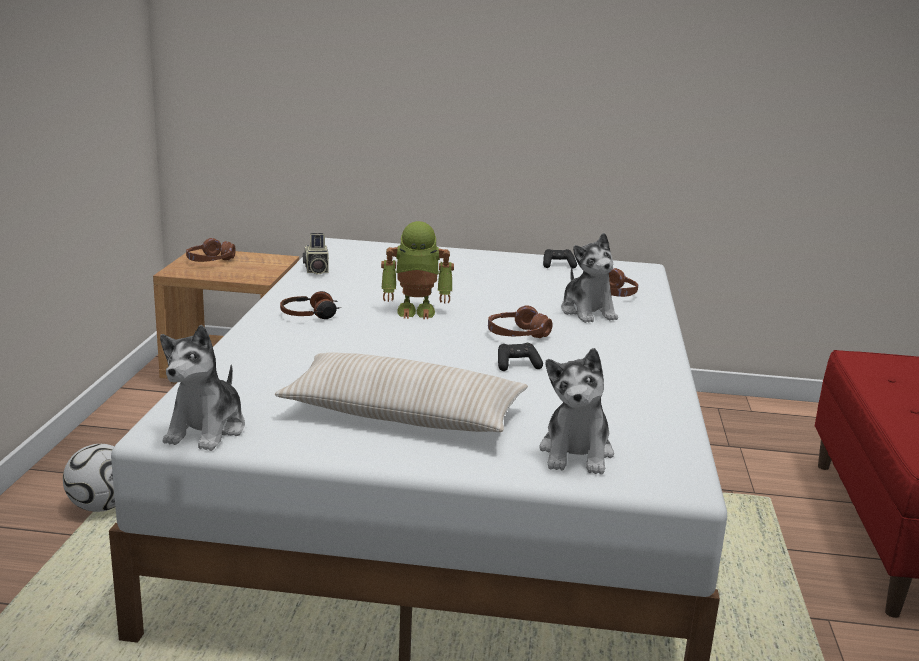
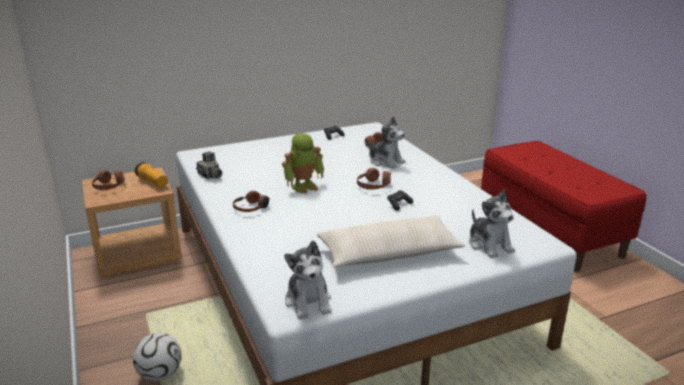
camera: 30 degrees left, 5 degrees up
none -> flashlight [135,162,168,187]

